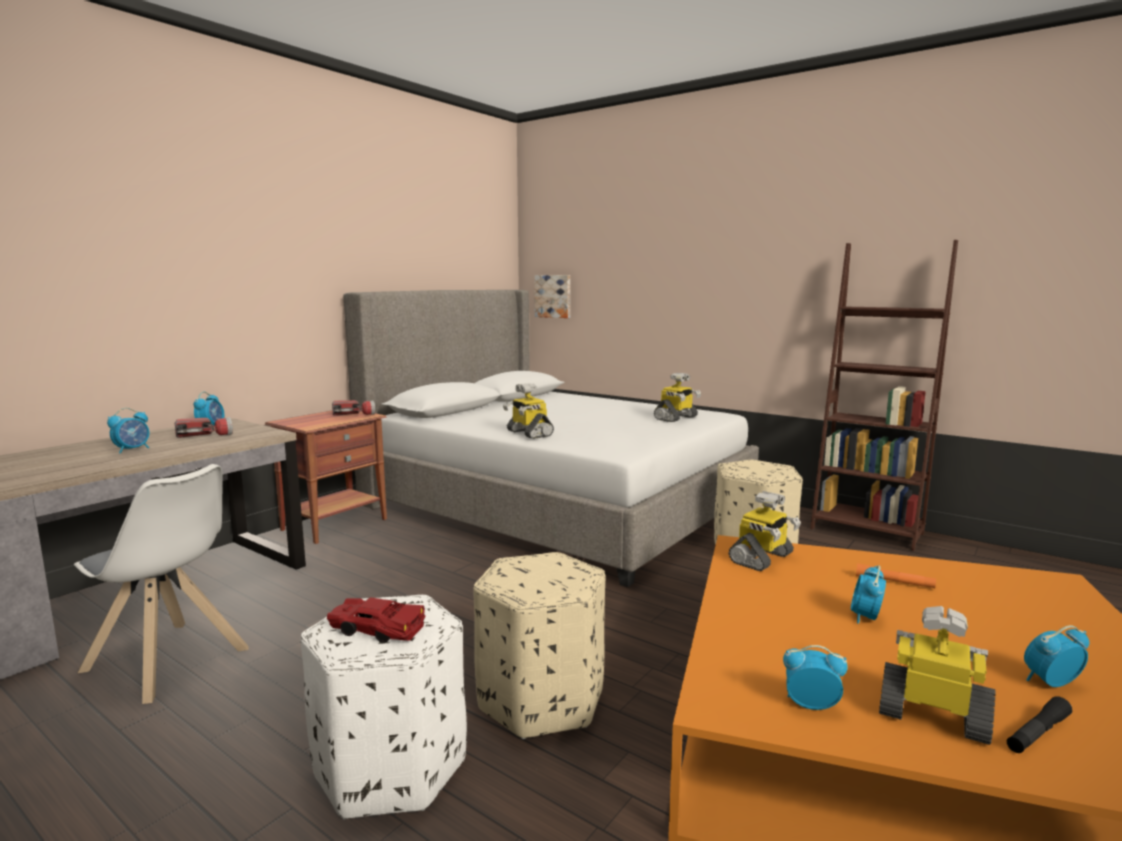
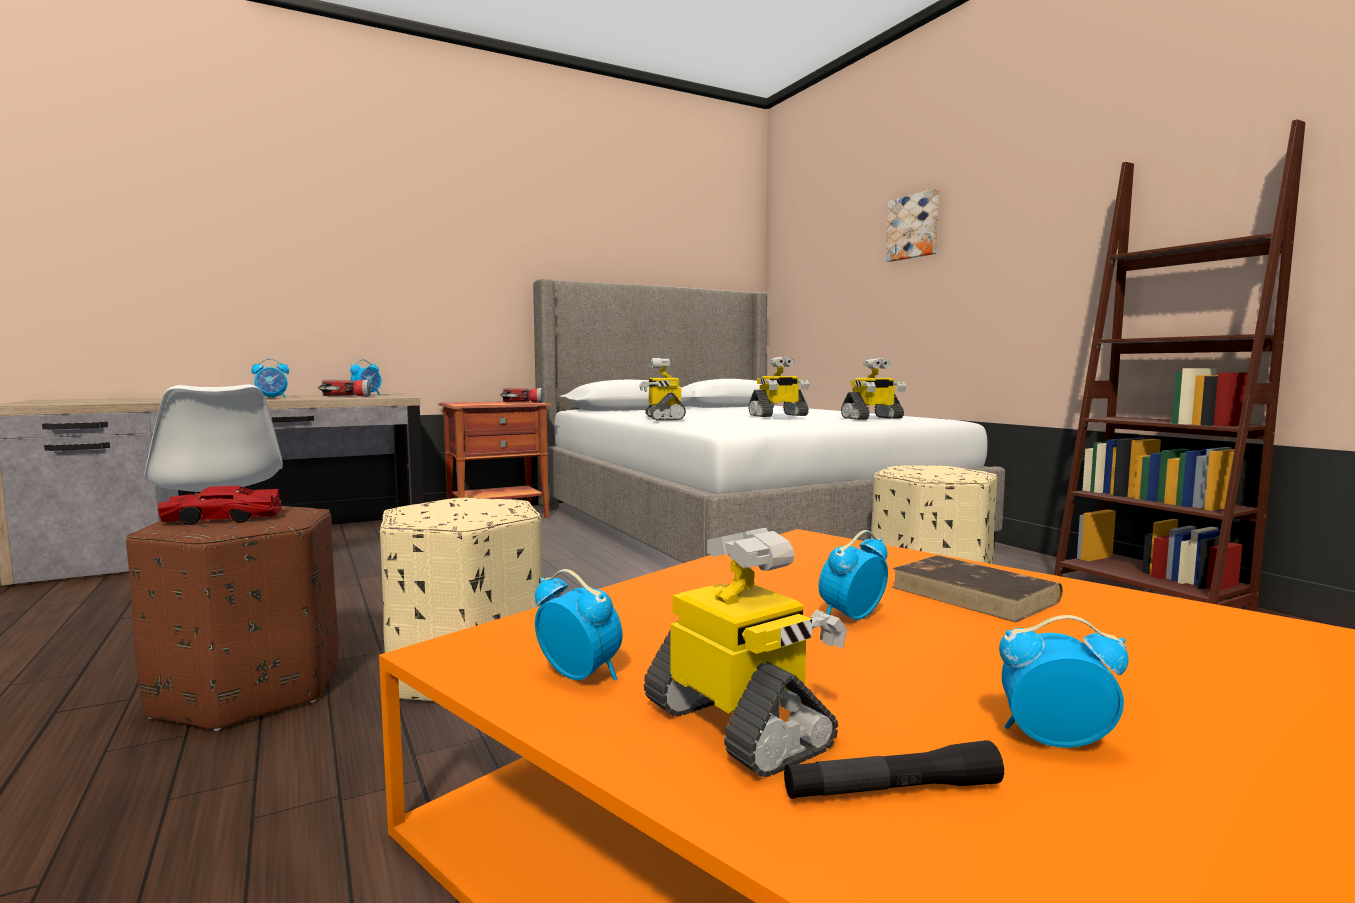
camera: 25 degrees right, 5 degrees down
white ottoman [301,595,467,820] -> brown ottoman [126,506,338,731]
red toy car [327,597,426,643] -> red toy car turned 60 degrees counterclockwise [158,486,281,525]
picture [534,275,570,318] -> picture moved to [886,189,939,262]
toy robot [728,491,801,571] -> toy robot moved to [748,357,809,417]
orange flashlight [856,563,936,588] -> brown book [892,555,1063,622]

